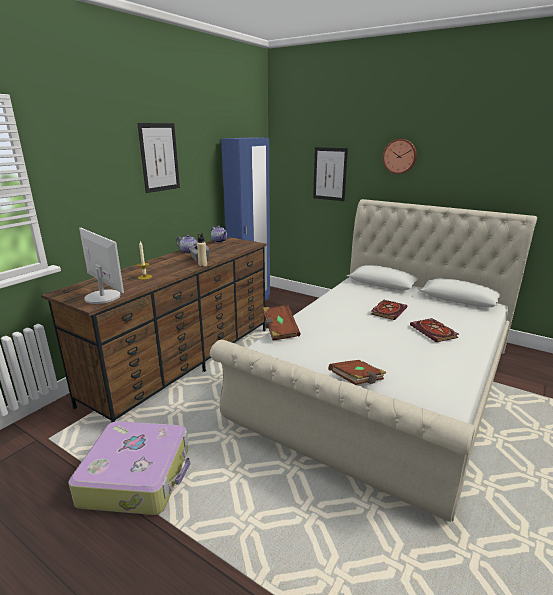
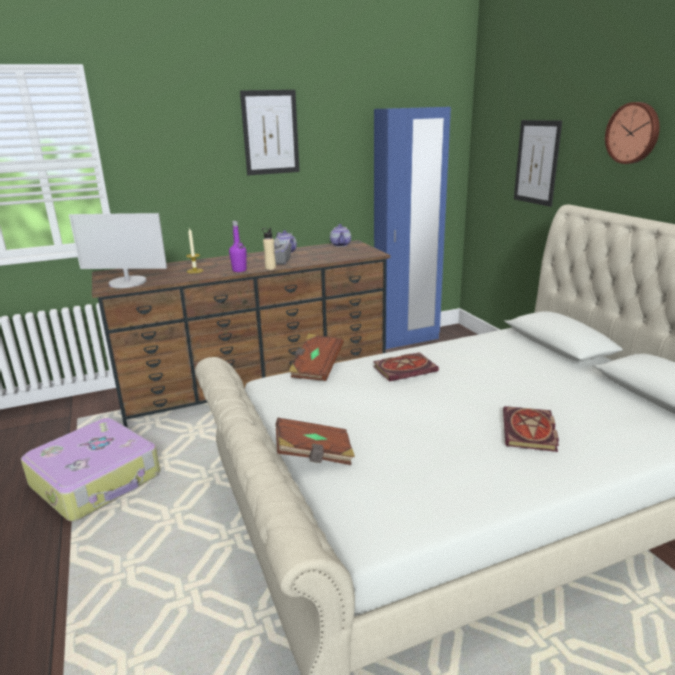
camera: 35 degrees right, 0 degrees up
monitor [79,228,124,304] -> monitor turned 105 degrees clockwise [69,213,167,288]
book [371,300,407,320] -> book moved to [373,352,439,381]
none -> purple bottle [229,221,247,272]

